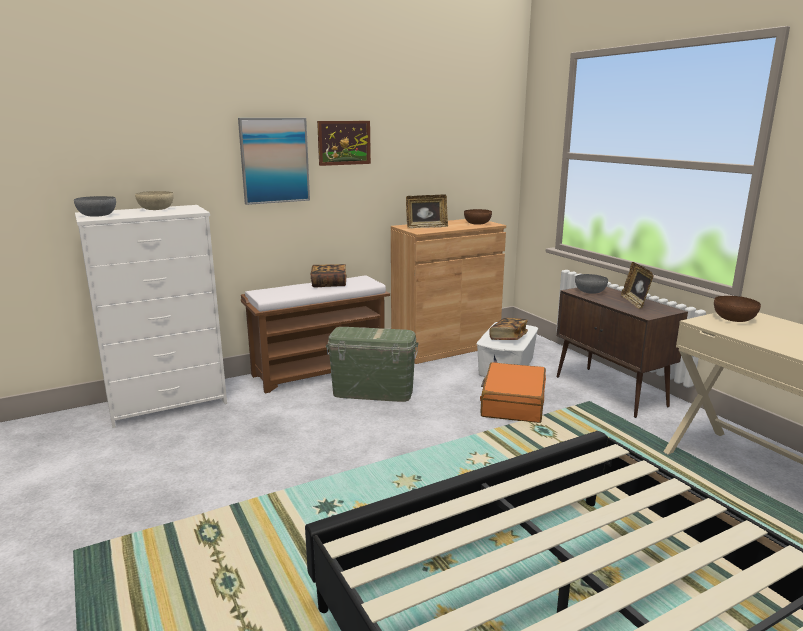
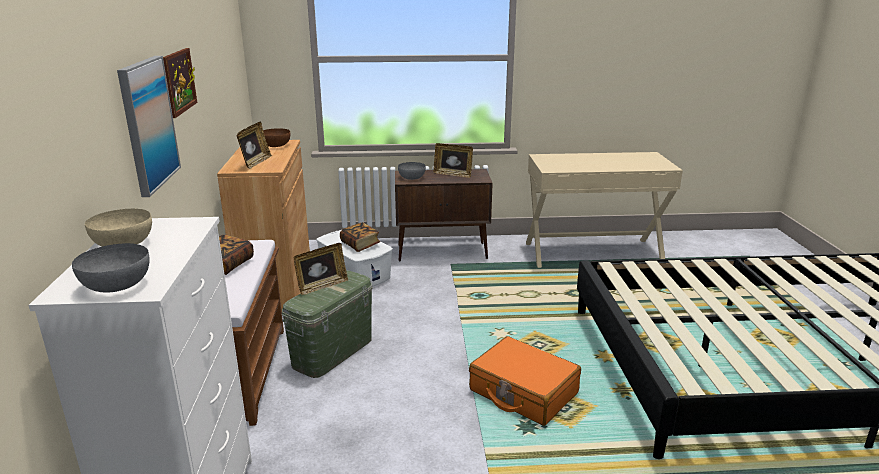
camera: 65 degrees left, 5 degrees up
orange suitcase [480,362,546,423] -> orange suitcase moved to [469,336,581,426]
brown bowl [714,296,761,322] -> none
none -> picture frame [293,243,348,295]

